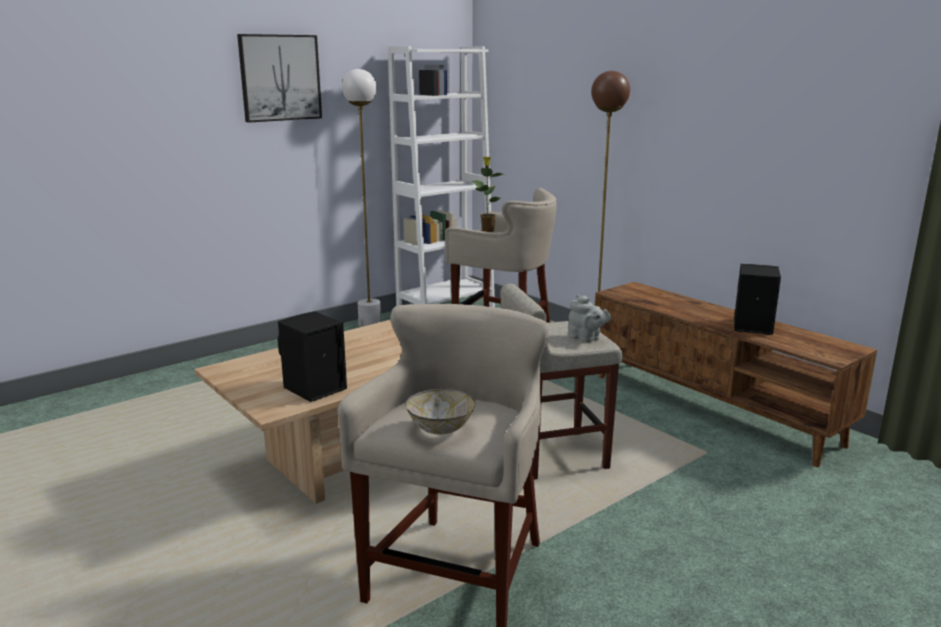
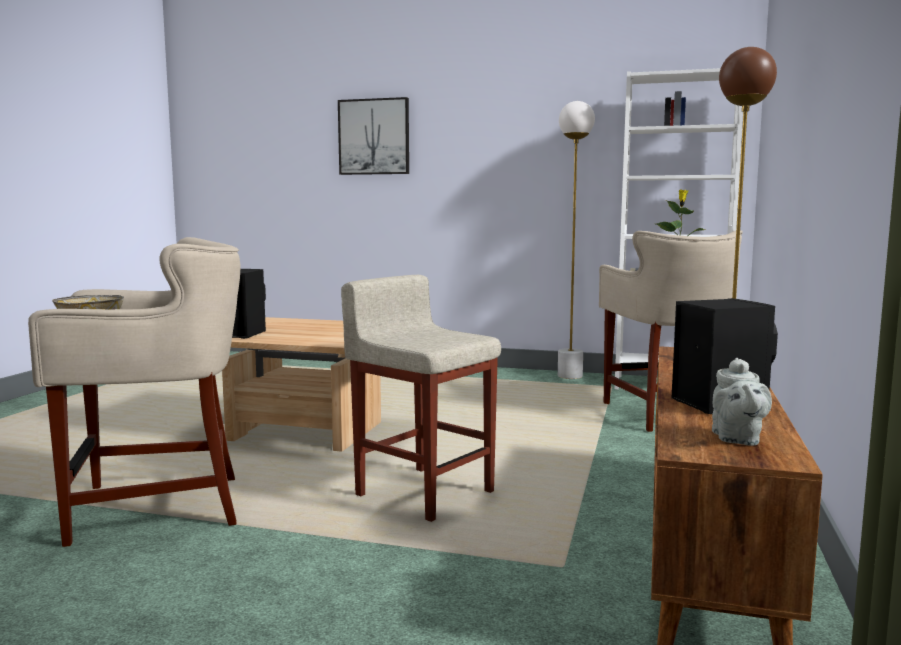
camera: 55 degrees right, 10 degrees down
picture [237,34,322,123] -> picture moved to [338,97,409,175]
grey teapot [568,295,611,342] -> grey teapot moved to [712,358,772,446]

